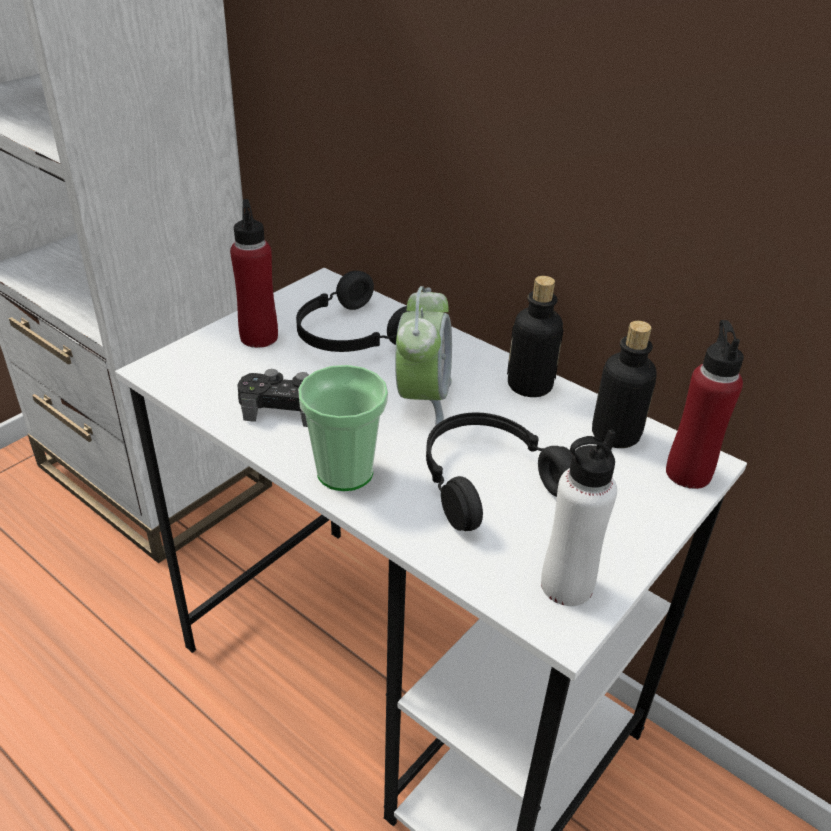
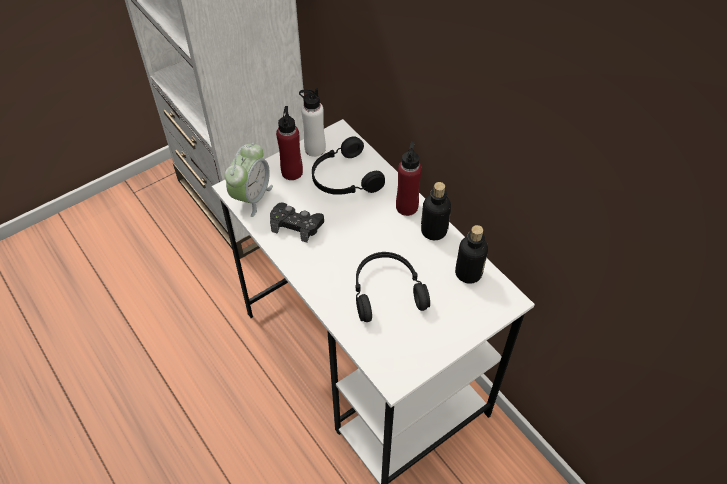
camera: 15 degrees right, 15 degrees up
cup [298,365,388,491] -> none
alarm clock [395,286,452,425] -> alarm clock moved to [225,143,273,217]
white bottle [541,429,617,606] -> white bottle moved to [299,88,326,157]
red bottle [666,320,744,489] -> red bottle moved to [396,141,422,216]

